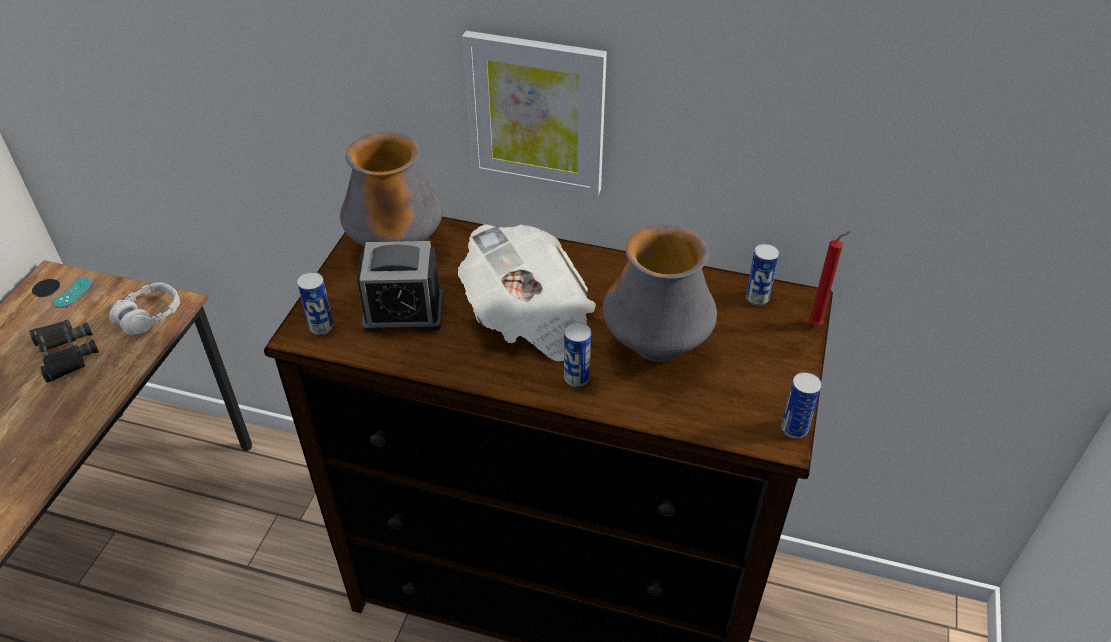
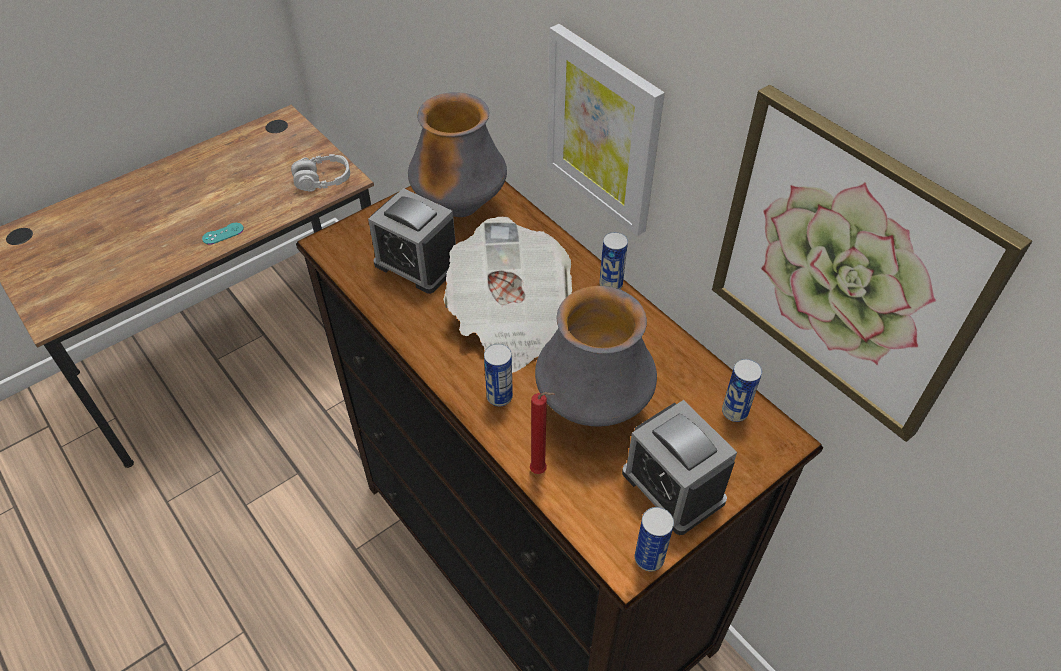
camera: 35 degrees right, 5 degrees up
black binoculars [29,320,99,383] -> none
turquoise game controller [54,278,93,308] -> turquoise game controller moved to [202,223,244,245]
can [297,272,334,335] -> can moved to [599,232,628,289]
red candle [808,231,851,326] -> red candle moved to [530,392,554,474]
none -> alarm clock [622,400,737,535]
none -> picture [712,85,1032,442]

